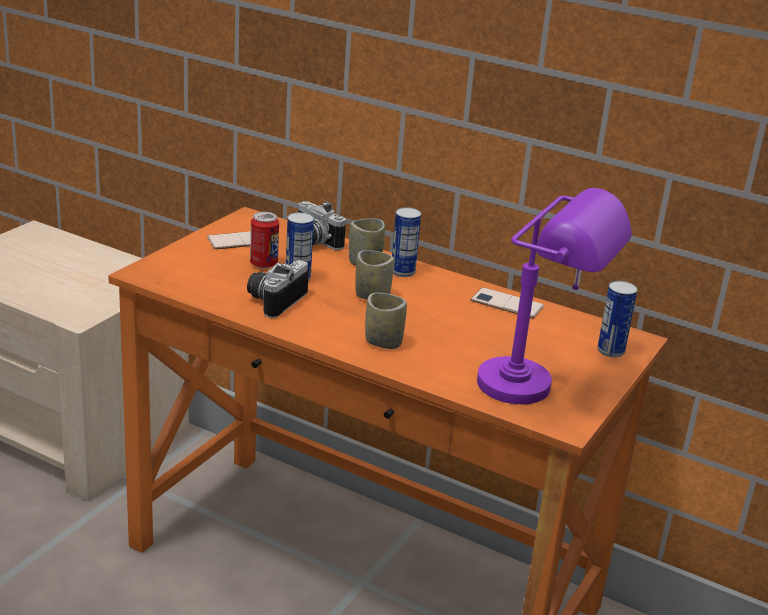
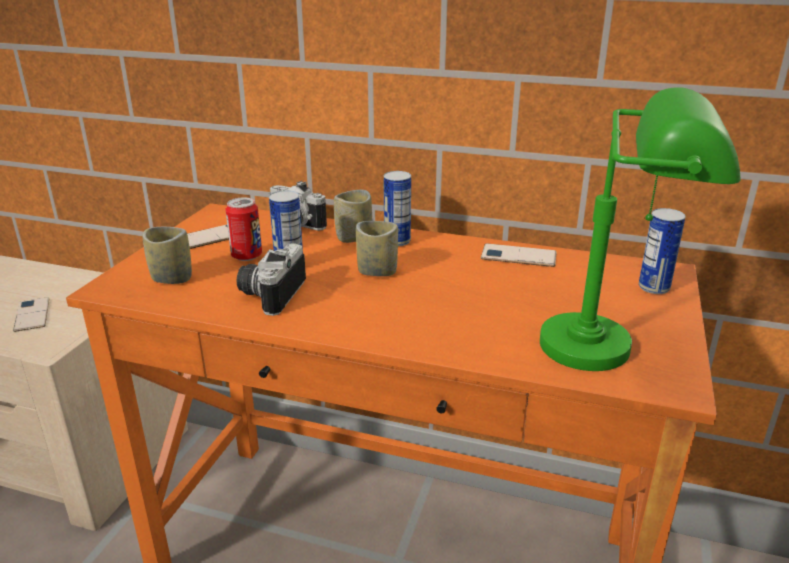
camera: 10 degrees left, 0 degrees up
cup [365,293,407,349] -> cup moved to [143,227,192,284]
purple table lamp [477,188,632,404] -> green table lamp [540,87,741,371]
none -> phone [13,297,49,332]

